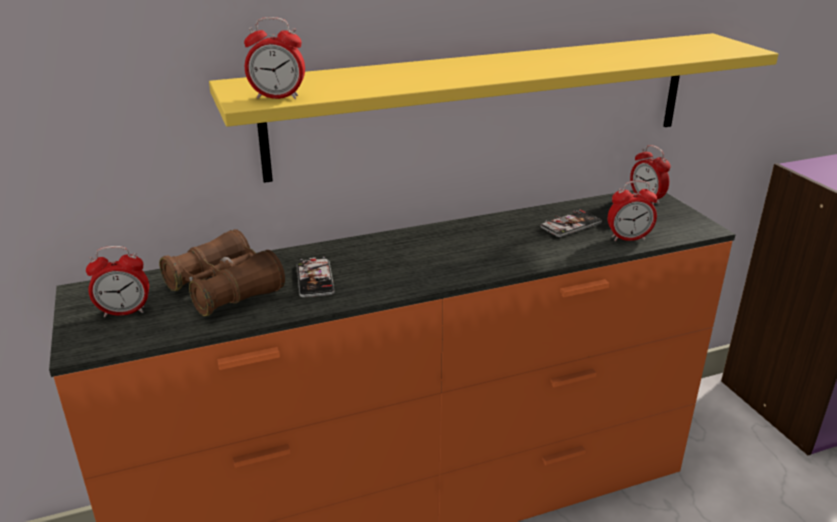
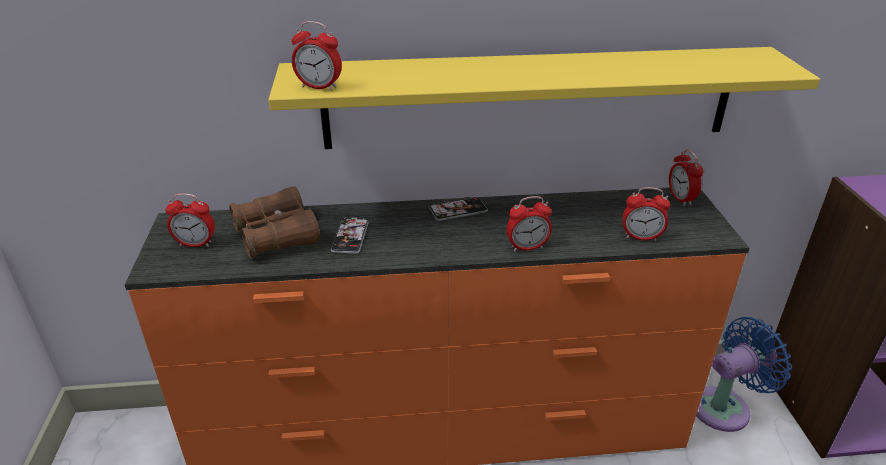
camera: 15 degrees right, 5 degrees up
phone [540,210,602,237] -> phone moved to [430,197,488,221]
none -> alarm clock [506,196,552,252]
none -> blue fan [696,317,792,432]

